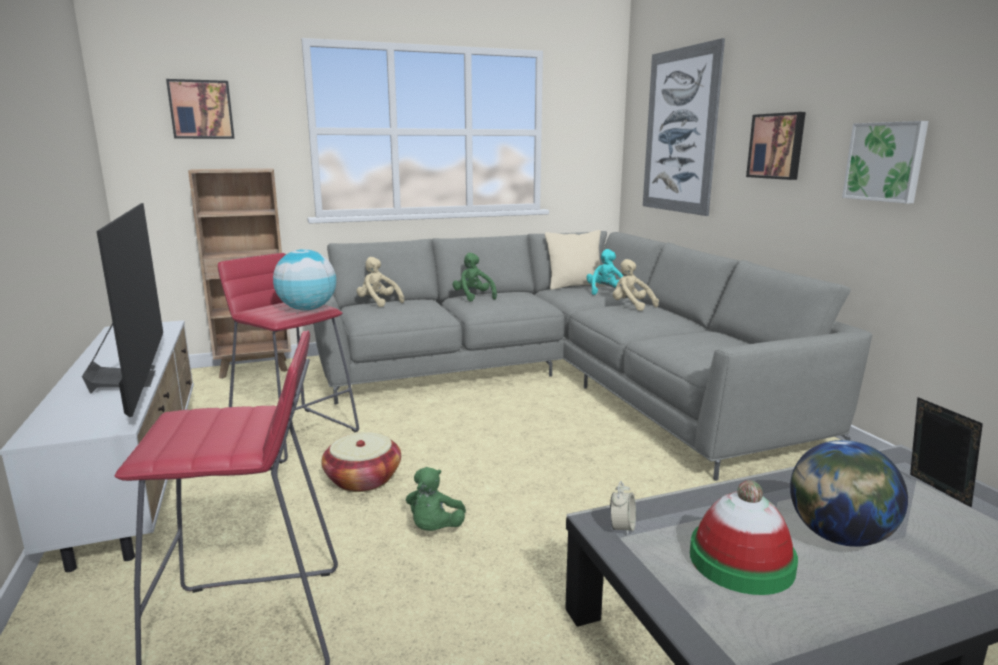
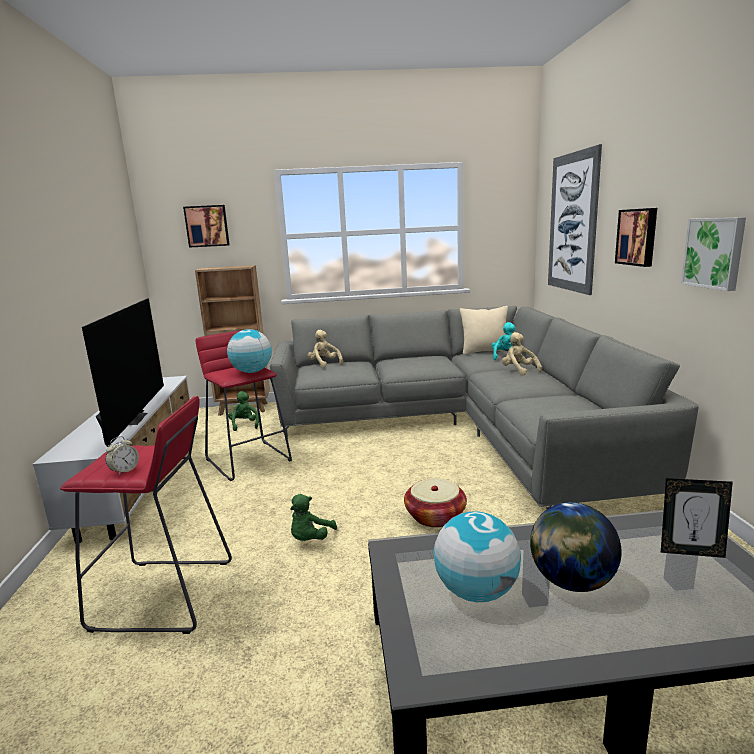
camera: 15 degrees right, 0 degrees up
basket [321,432,401,492] -> basket moved to [404,478,467,528]
green plush toy [452,253,497,302] -> green plush toy moved to [228,391,259,431]
alarm clock [610,481,636,537] -> alarm clock moved to [106,436,139,476]
hat [690,480,798,595] -> globe [434,511,521,602]
picture frame [910,397,983,508] -> picture frame turned 105 degrees clockwise [661,478,733,558]

